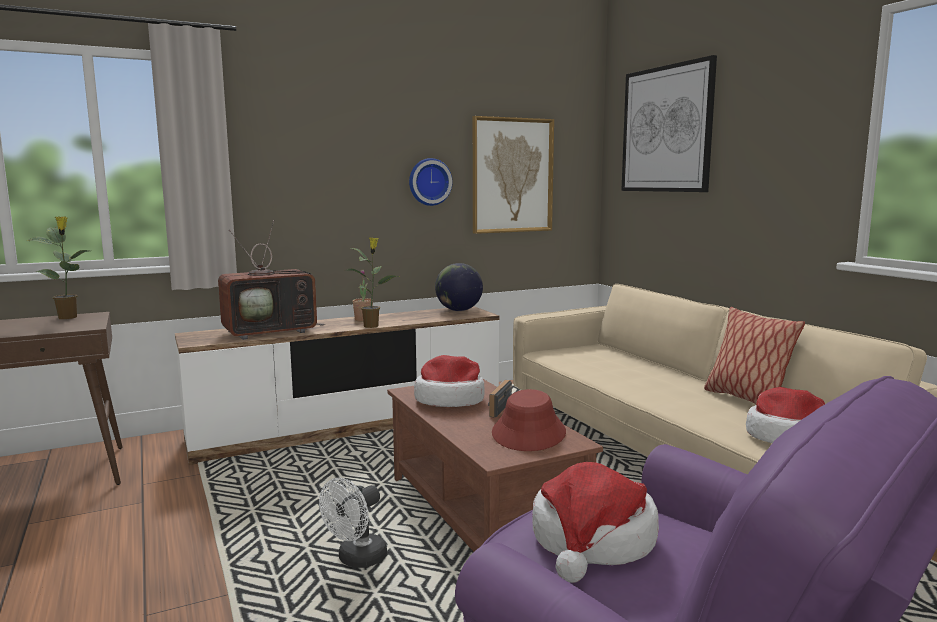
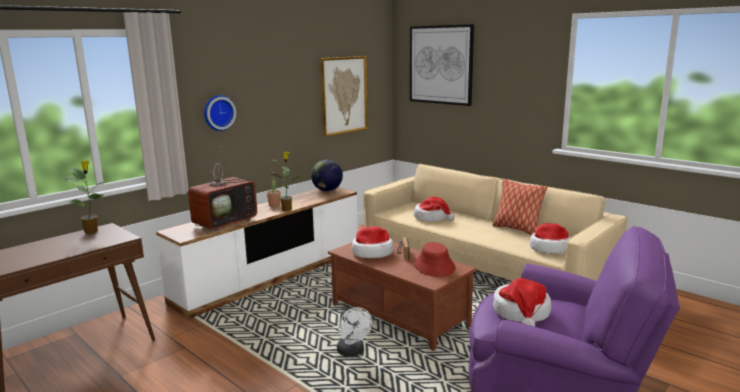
camera: 20 degrees left, 5 degrees up
white fan [319,478,387,568] -> white fan turned 45 degrees counterclockwise [337,307,372,357]
wall clock [409,158,453,206] -> wall clock moved to [204,95,236,131]
none -> hat [414,197,455,222]

